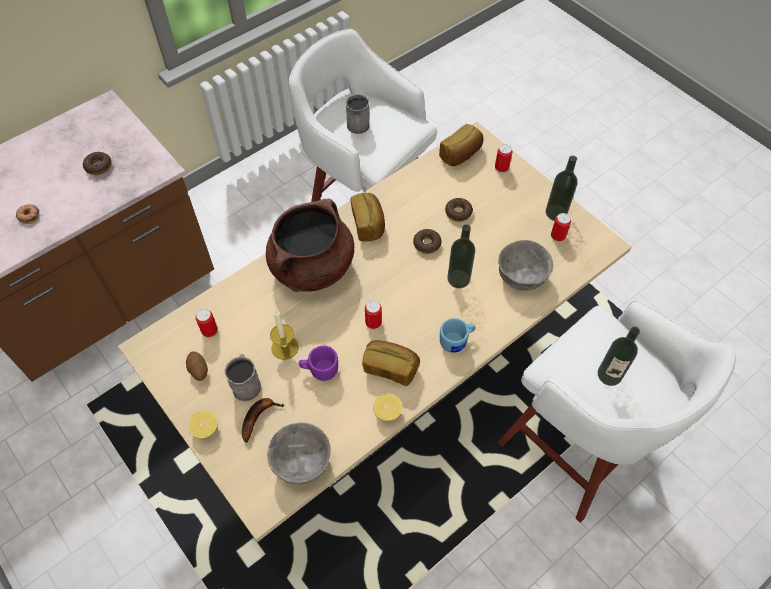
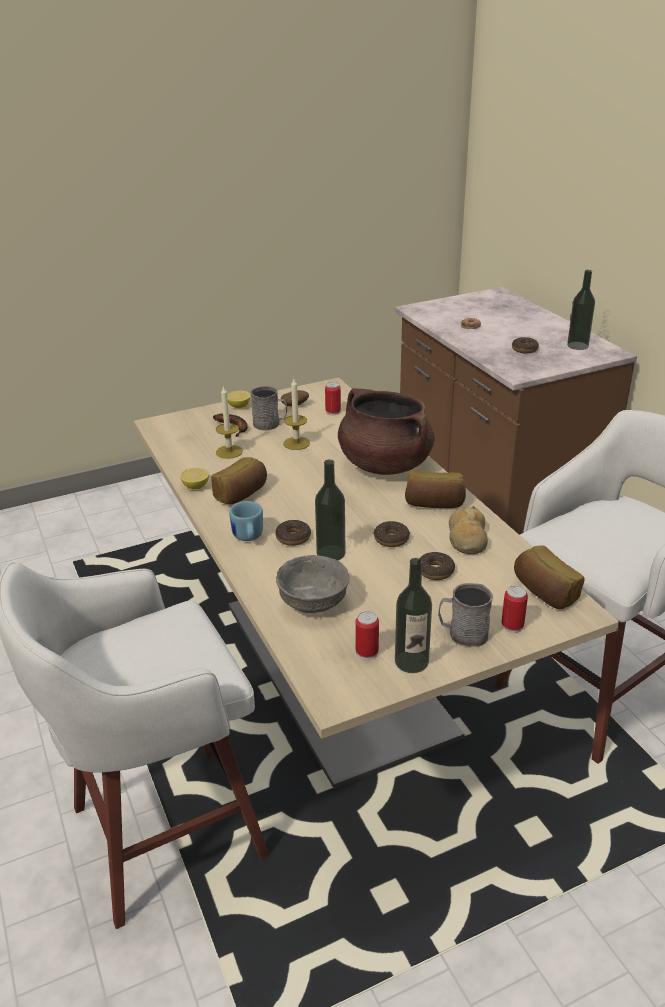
camera: 105 degrees right, 25 degrees down
grey bowl [267,422,331,484] -> none
purple mug [299,346,338,381] -> none
grey mug [346,94,370,134] -> grey mug moved to [438,583,493,647]
can [365,300,382,330] -> none
bottle [598,327,640,386] -> bottle moved to [567,270,595,350]
none -> candle [216,386,243,459]
none -> donut [275,520,311,546]
none -> bread [449,506,488,554]

